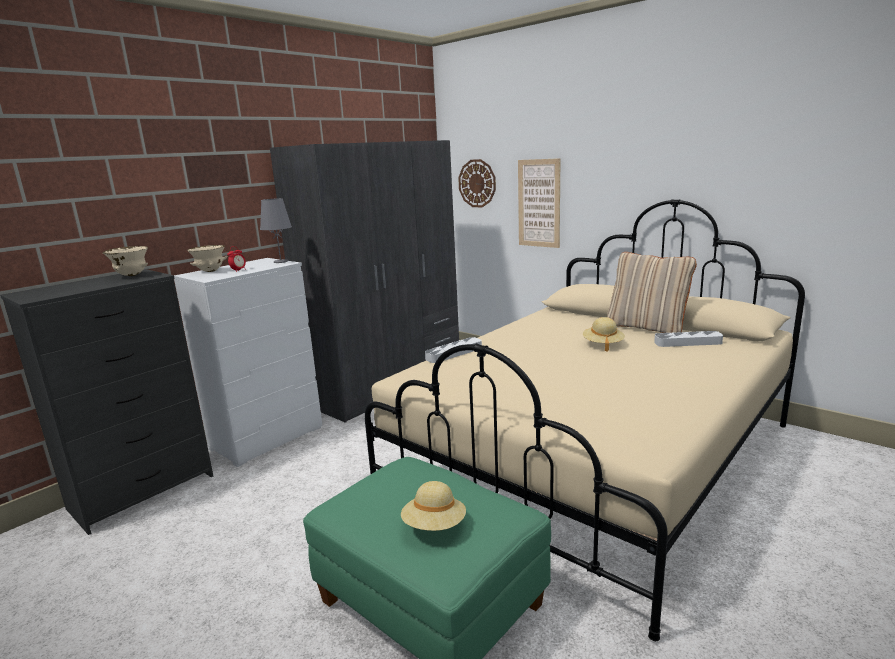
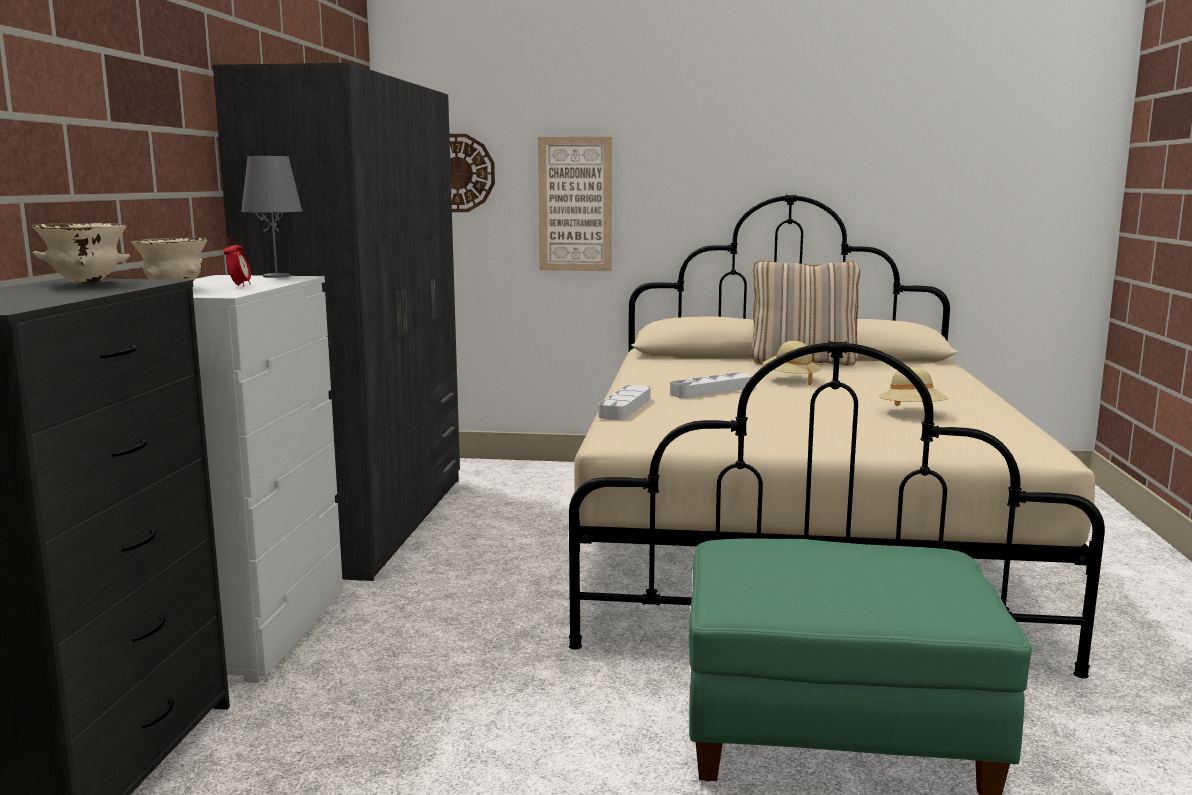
camera: 35 degrees left, 5 degrees down
beige hat [401,481,466,531] -> beige hat moved to [878,367,948,406]
grey tray [654,331,723,347] -> grey tray moved to [670,373,752,398]

